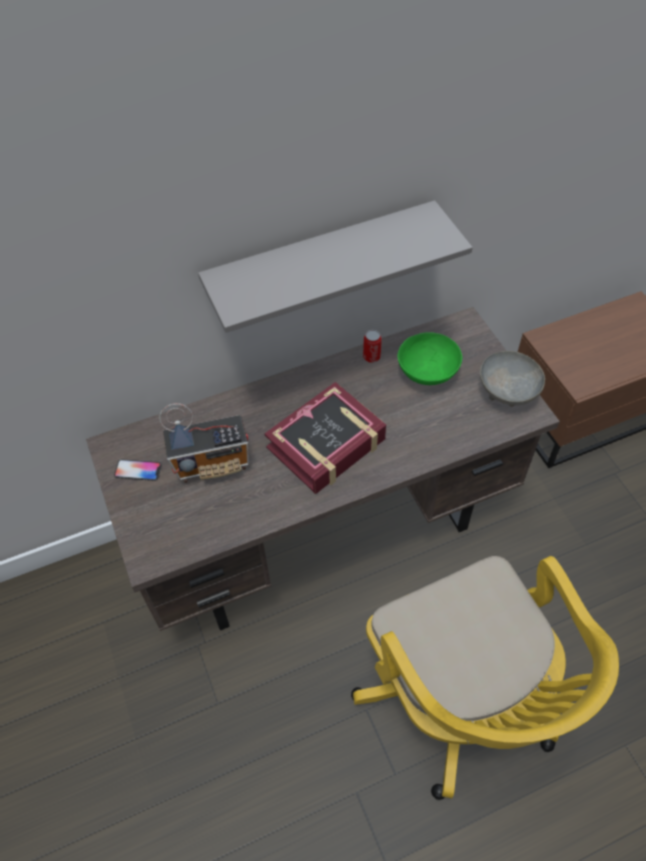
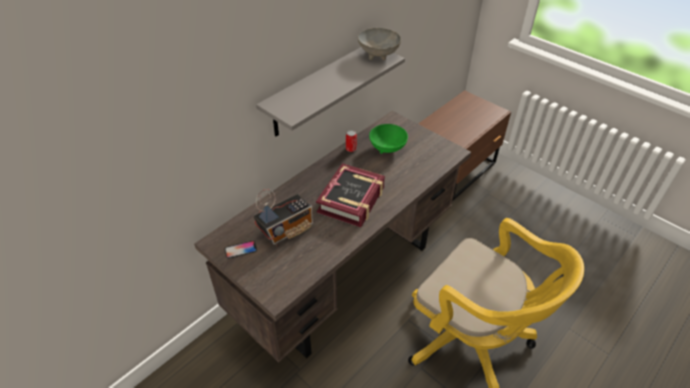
camera: 25 degrees left, 10 degrees down
grey bowl [480,351,545,407] -> grey bowl moved to [358,28,401,60]

